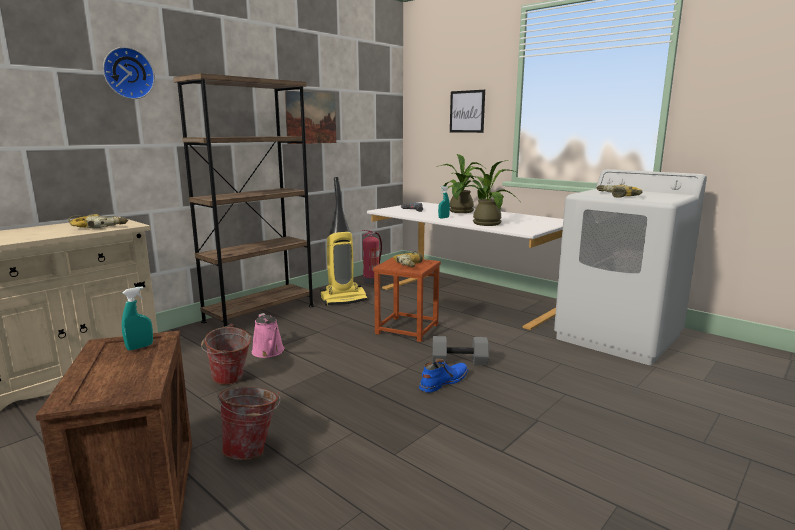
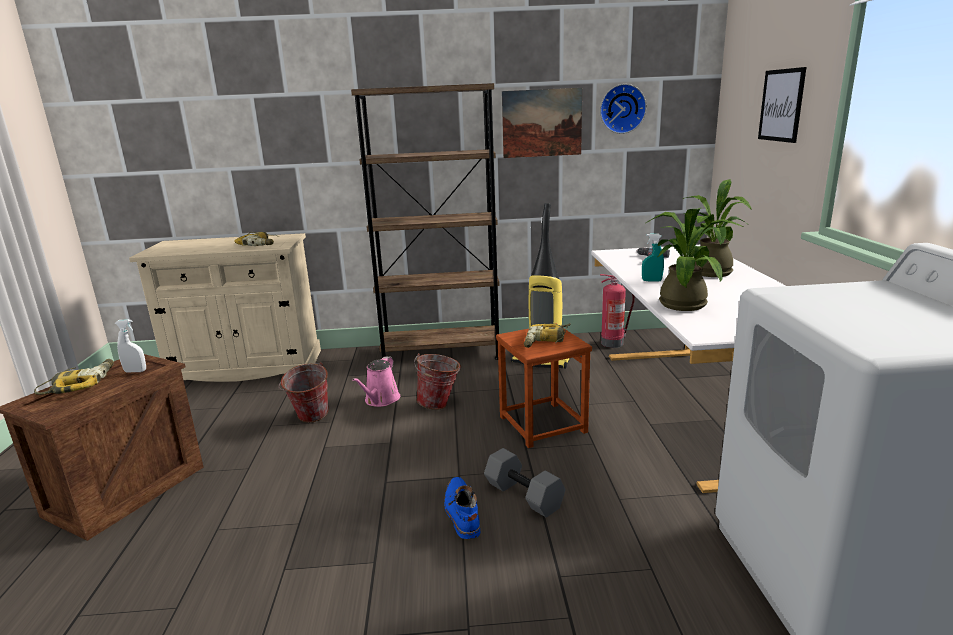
camera: 45 degrees right, 5 degrees up
wall clock [103,47,155,99] -> wall clock moved to [600,84,647,134]
turquoise spray bottle [122,286,153,351] -> white spray bottle [115,319,146,372]
bucket [217,387,281,460] -> bucket moved to [414,353,461,410]
blue boot [419,359,468,393] -> blue boot turned 105 degrees counterclockwise [444,477,480,539]
power drill [596,185,643,198] -> power drill moved to [34,359,114,395]

